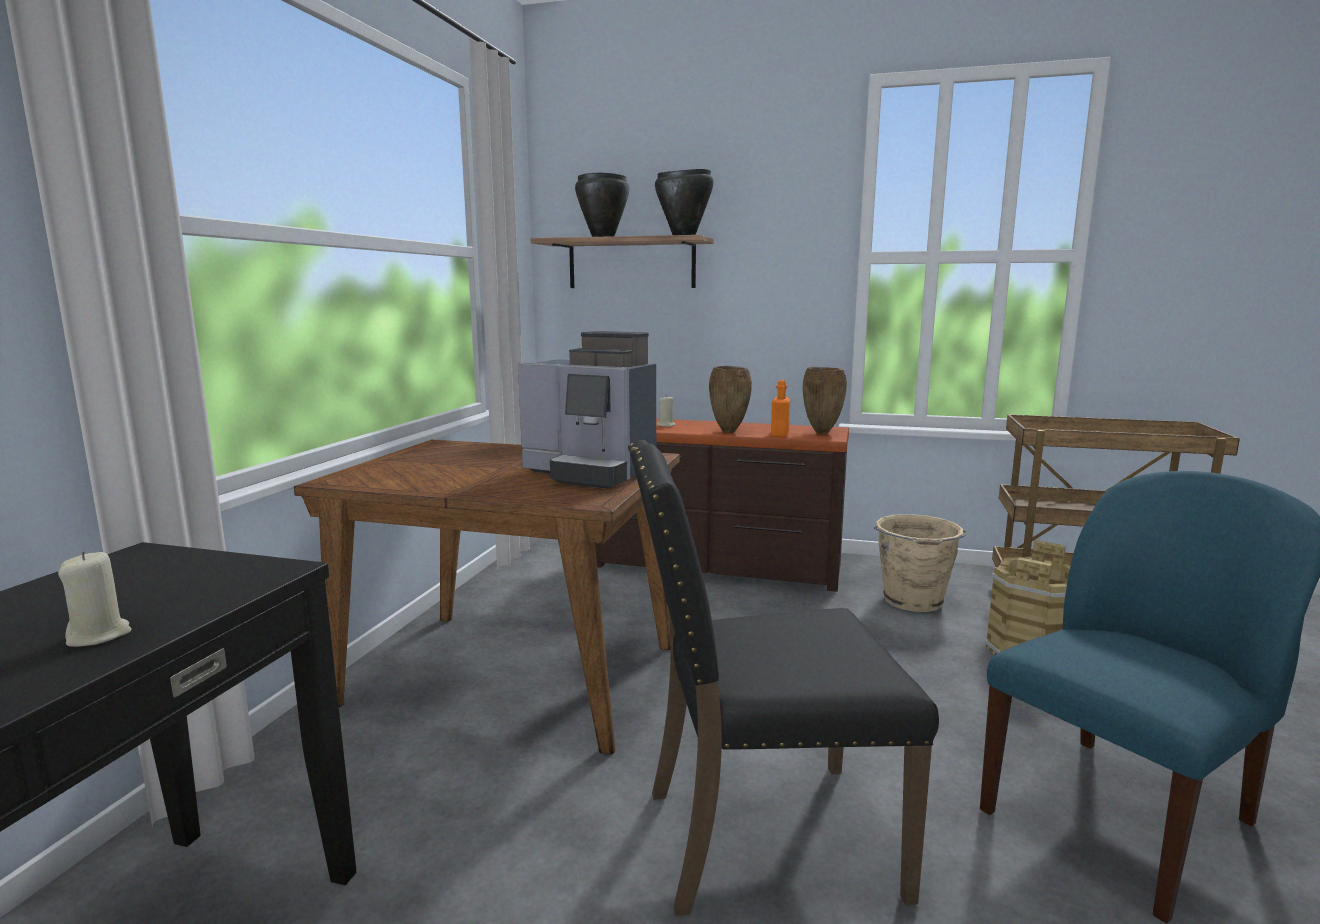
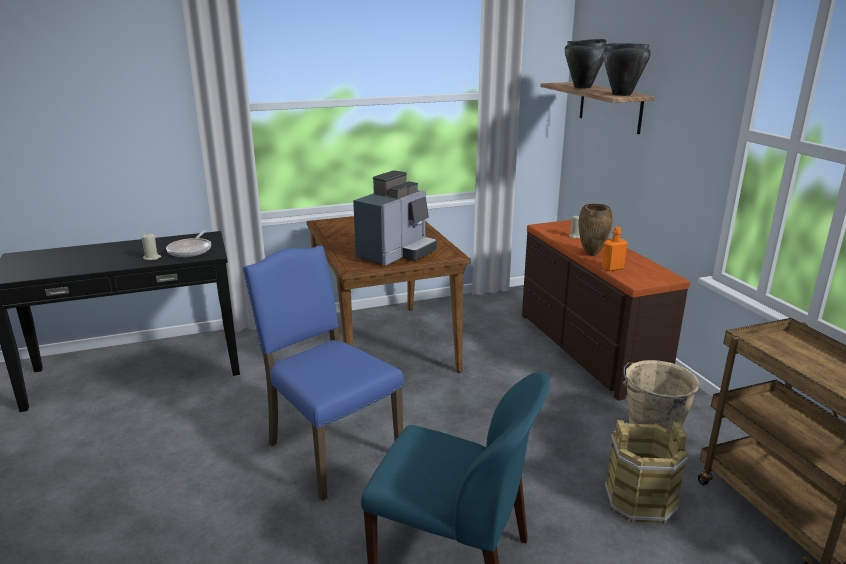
camera: 55 degrees right, 10 degrees up
coffee machine [518,331,656,489] -> coffee machine turned 135 degrees counterclockwise [353,170,437,266]
black chair [628,440,939,916] -> blue chair [243,245,404,501]
brown vase [803,367,847,434] -> none
none -> frying pan [166,230,211,257]

